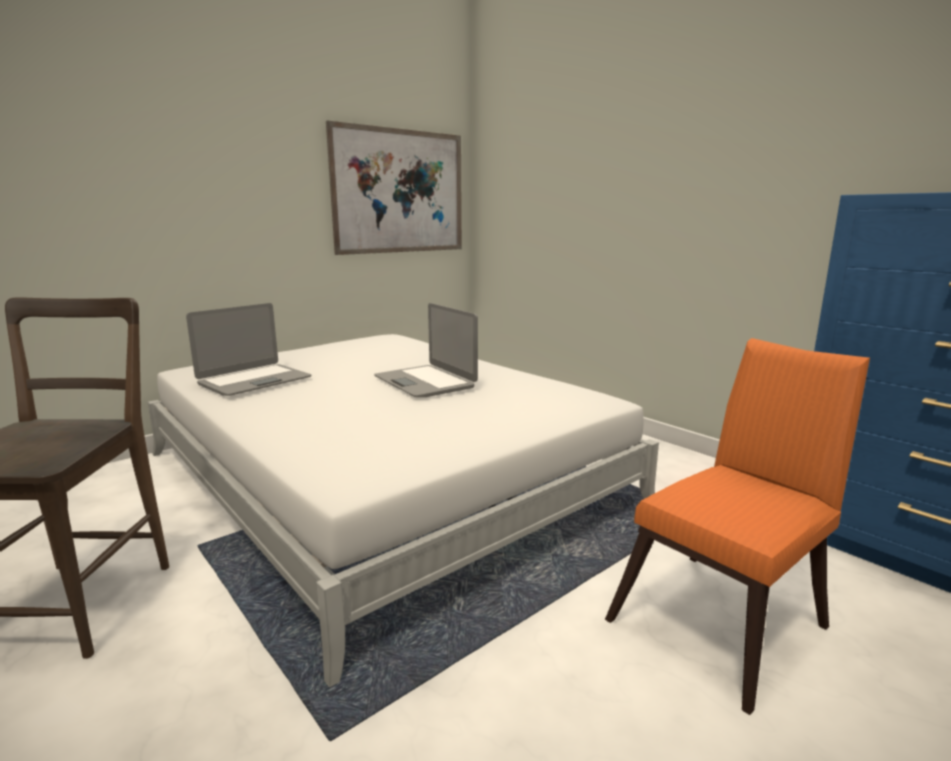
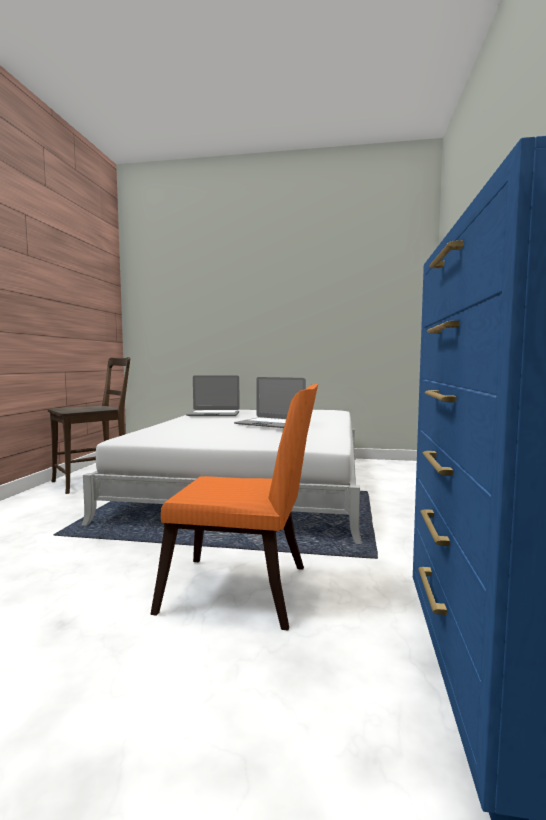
camera: 50 degrees right, 10 degrees down
picture [326,120,462,255] -> none
laptop [374,303,478,397] -> laptop turned 75 degrees counterclockwise [234,377,306,428]

